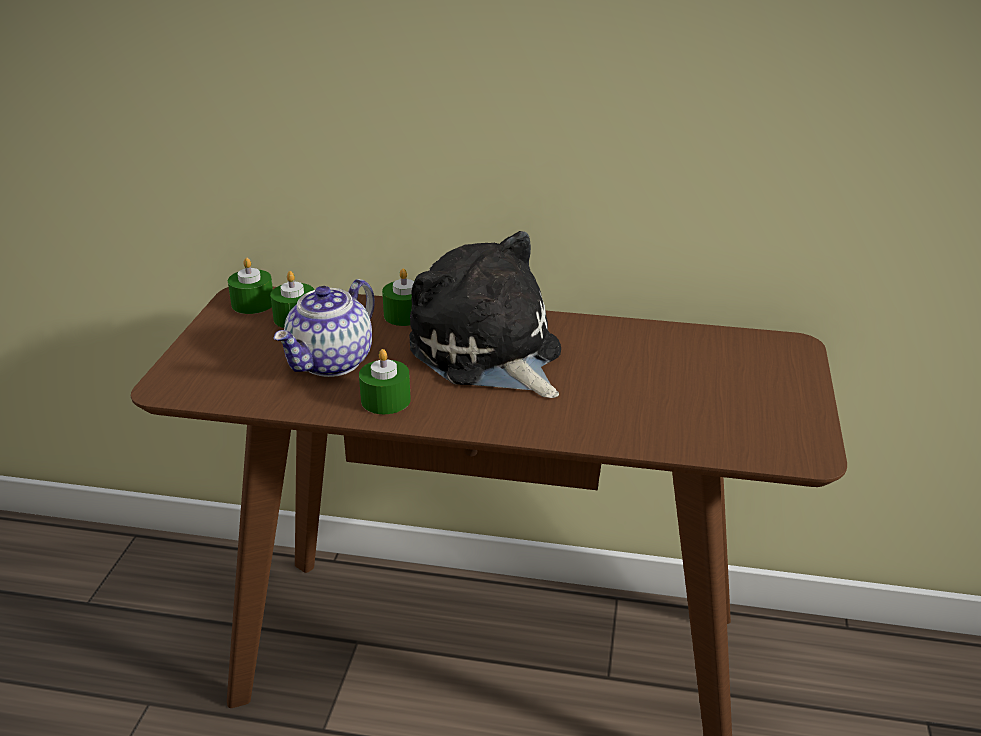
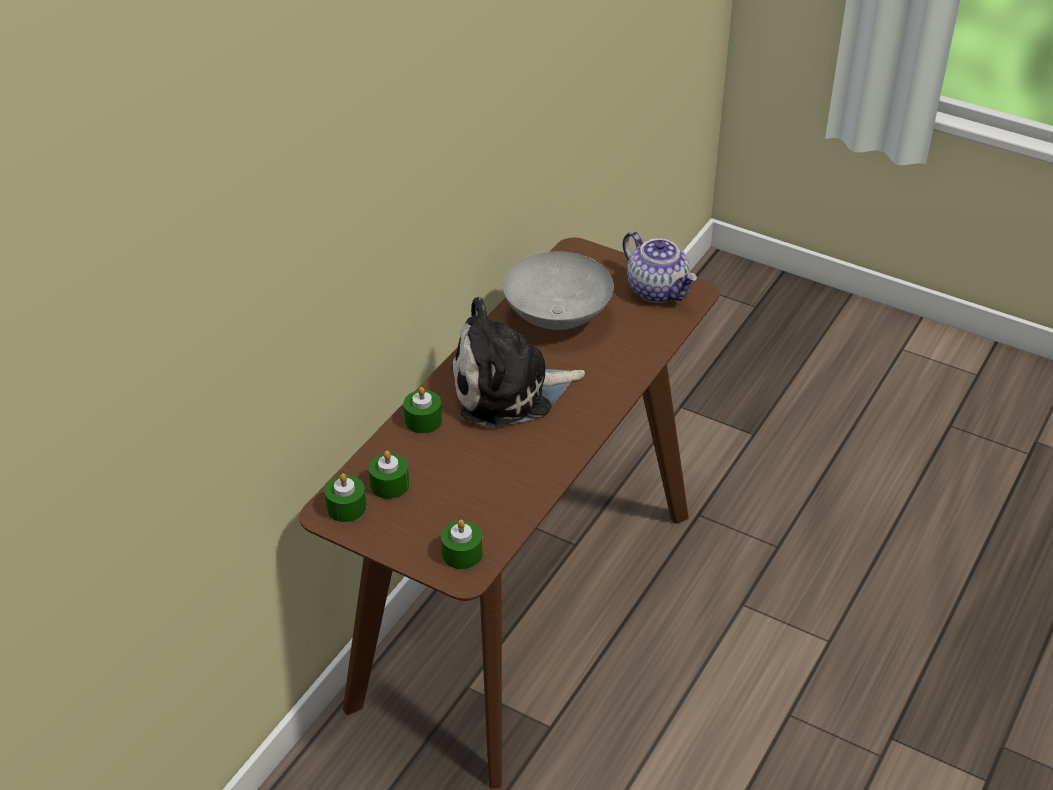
camera: 70 degrees left, 10 degrees up
teapot [273,279,375,377] -> teapot moved to [623,231,697,303]
green candle [359,349,411,414] -> green candle moved to [441,520,483,569]
none -> grey bowl [503,252,614,330]

